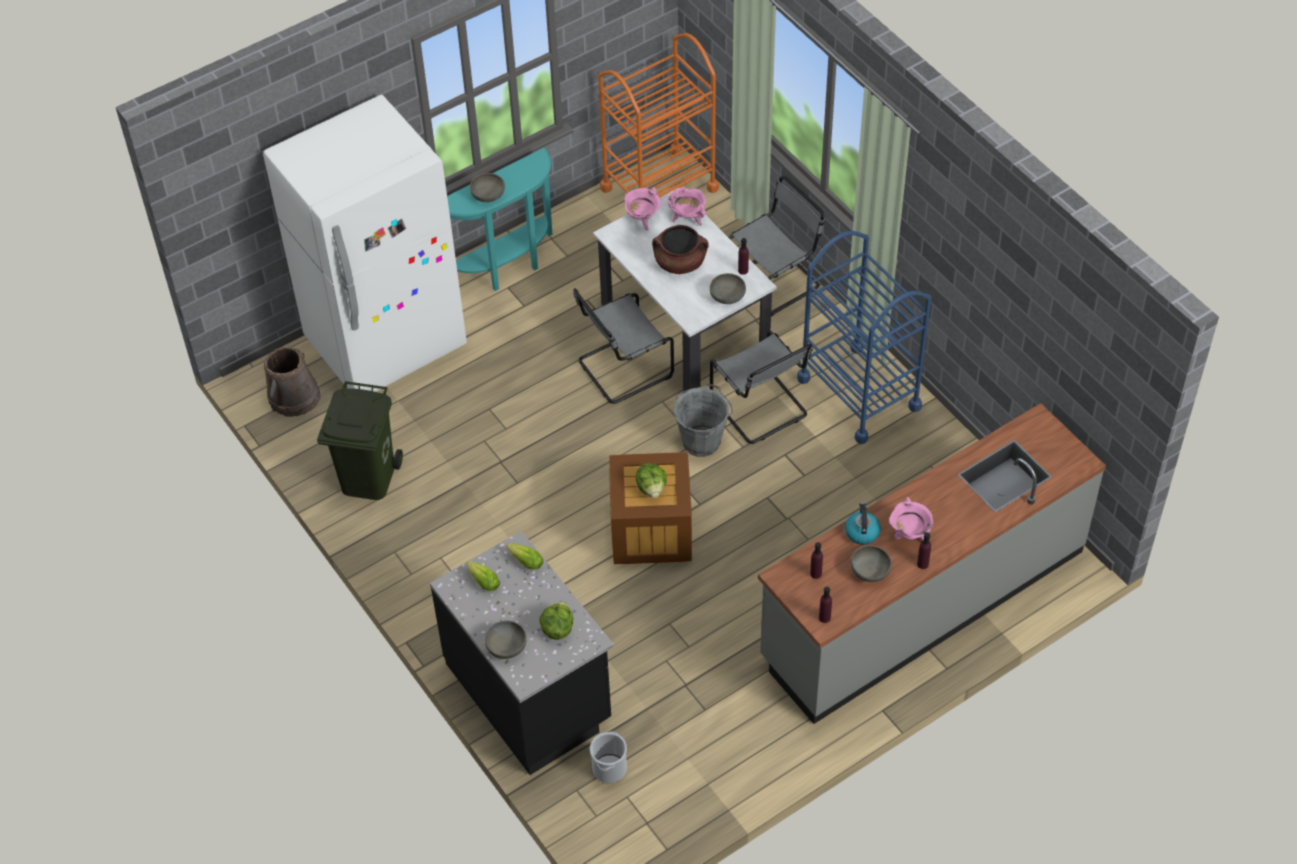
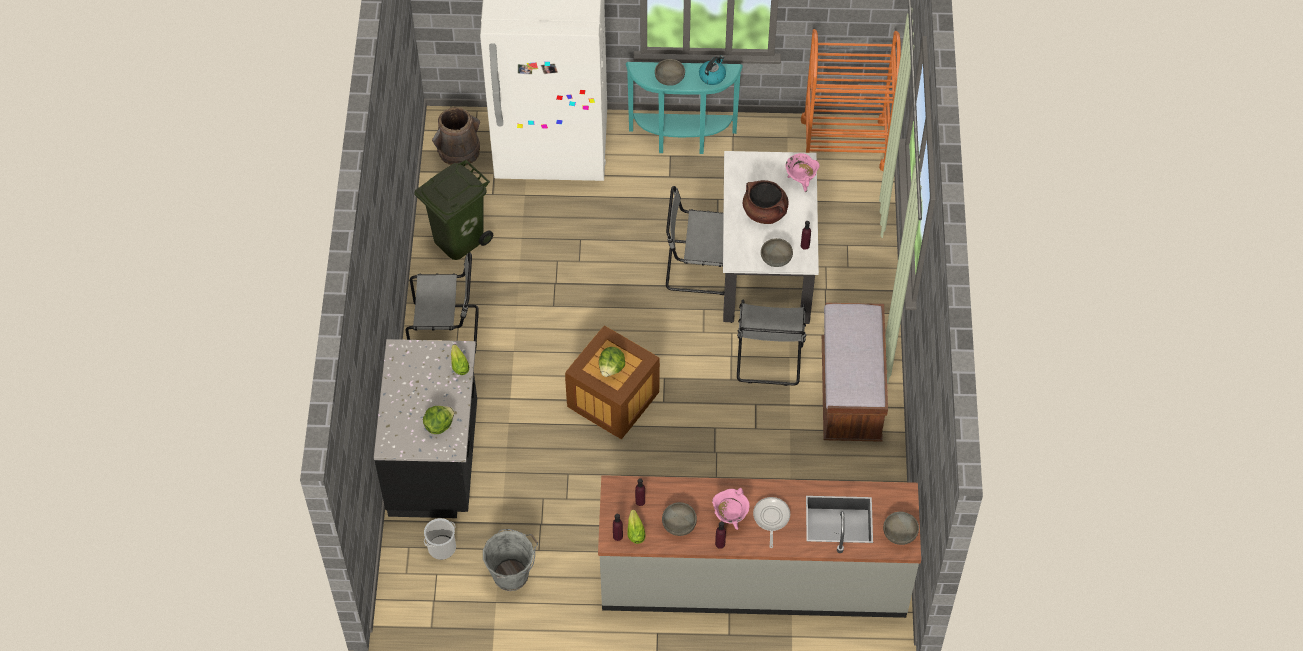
camera: 35 degrees right, 5 degrees up
lettuce [467,561,500,591] -> lettuce moved to [627,510,646,544]
grey bowl [485,621,527,659] -> grey bowl moved to [883,512,919,545]
pink cooking pot [624,187,661,230] -> none
grey bucket [673,383,733,457] -> grey bucket moved to [483,529,538,591]
grey chair [728,176,825,317] -> grey chair moved to [406,252,479,354]
blue cart [797,231,931,444] -> brown bench [822,303,888,442]
kettle [845,502,881,545] -> kettle moved to [699,55,726,85]
none -> frying pan [753,497,790,548]

